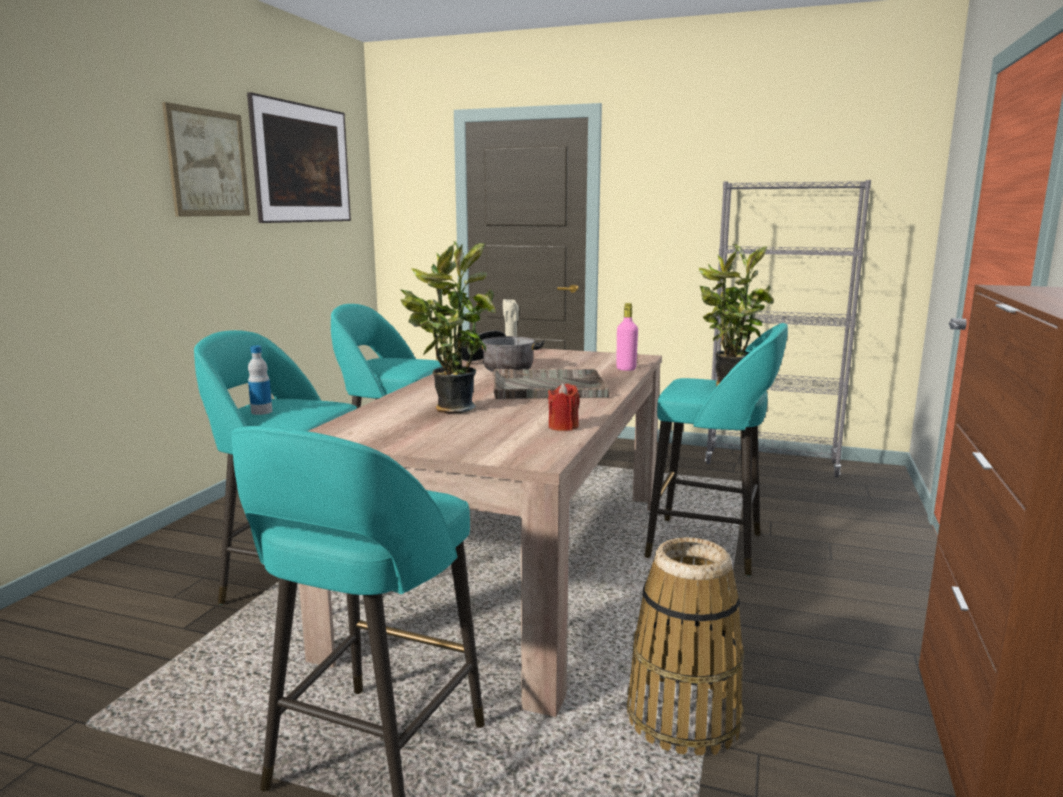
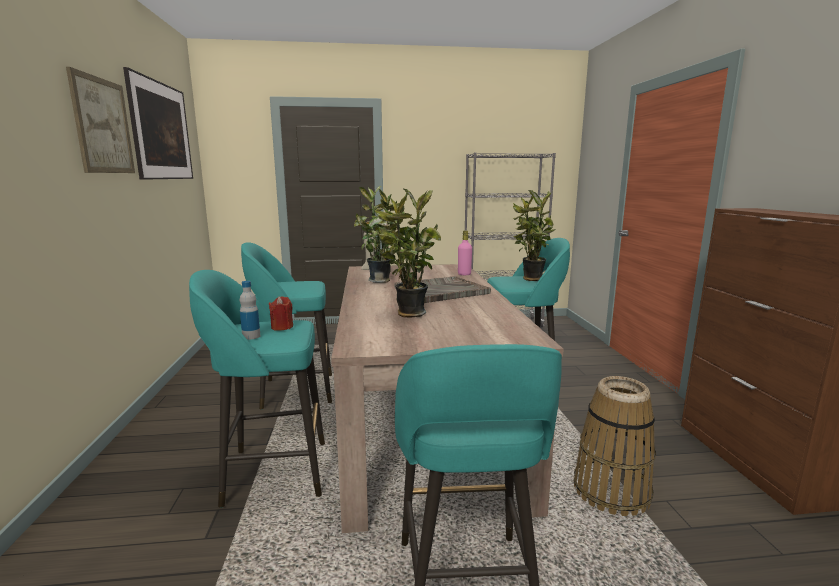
camera: 25 degrees left, 0 degrees up
cooking pot [461,330,545,372] -> potted plant [354,186,405,283]
red candle [548,383,580,431] -> red candle moved to [269,296,293,331]

